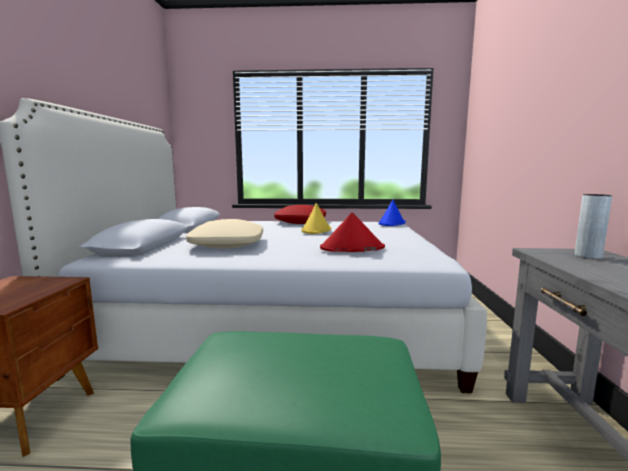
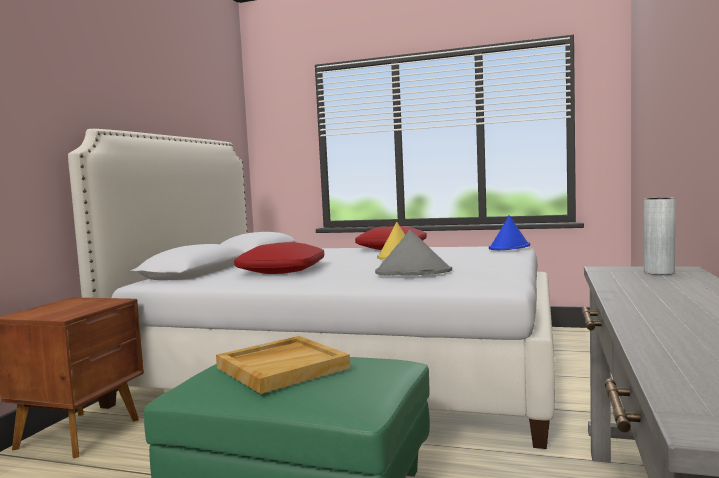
camera: 15 degrees right, 5 degrees down
beige pillow [186,219,263,249] -> red pillow [234,242,324,274]
red hat [320,212,385,252] -> grey hat [375,230,452,275]
none -> beige tray [216,336,350,394]

